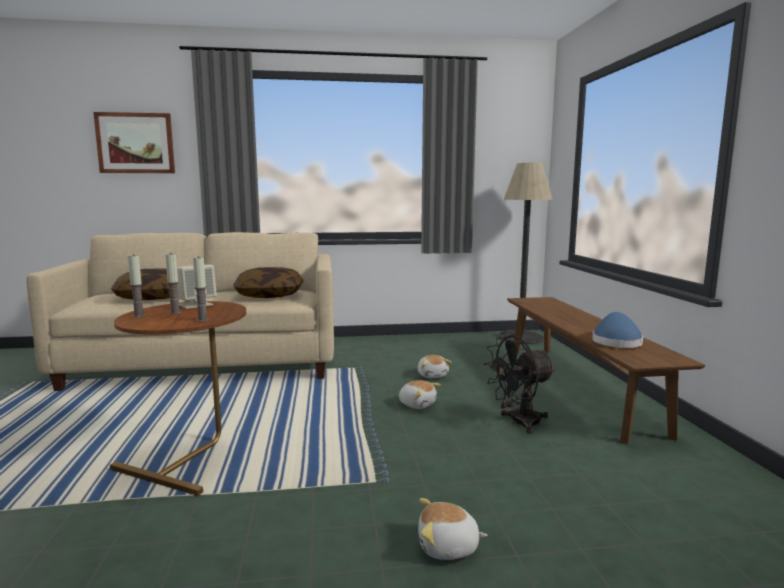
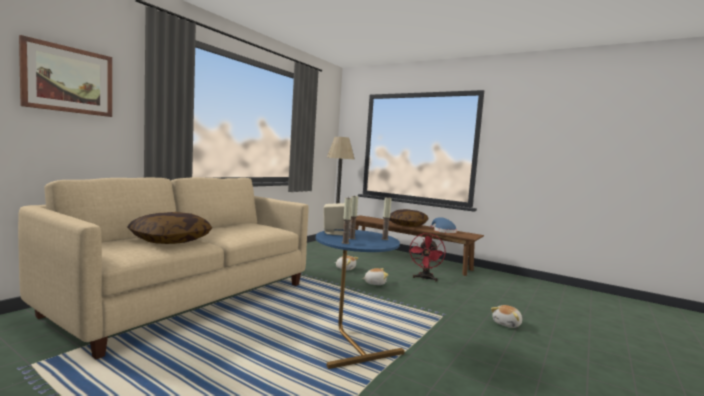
camera: 50 degrees left, 5 degrees down
brown side table [110,301,246,497] -> blue side table [316,229,405,369]
pillow [233,267,304,298] -> pillow moved to [389,209,429,227]
black fan [484,336,556,433] -> red fan [409,233,445,282]

